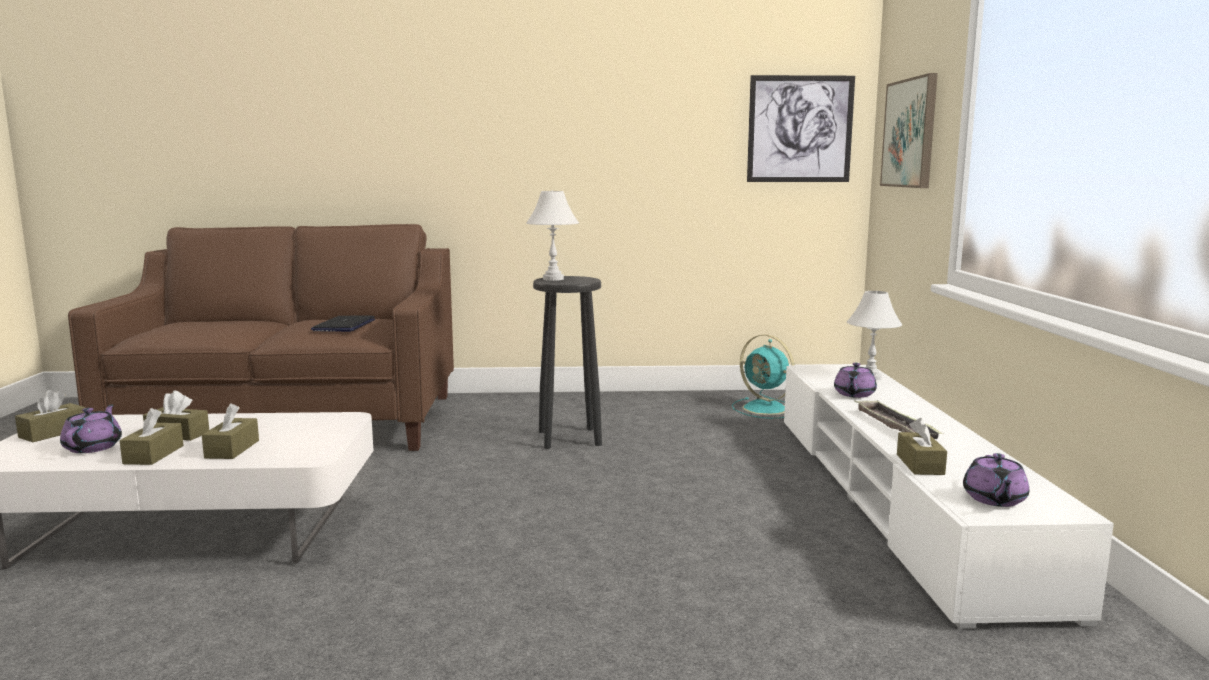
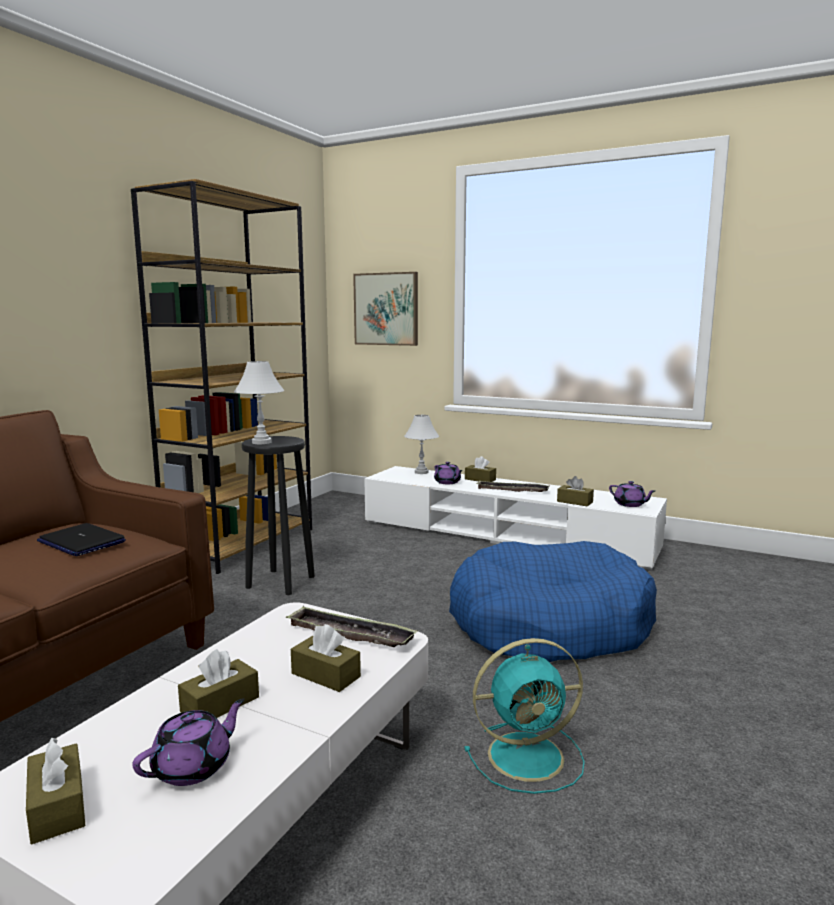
camera: 60 degrees left, 0 degrees up
purple teapot [60,404,122,453] -> purple teapot turned 105 degrees clockwise [132,698,245,786]
brown tissue box [119,408,184,465] -> brown tissue box moved to [465,456,496,482]
turquoise fan [732,334,795,419] -> turquoise fan moved to [464,638,585,794]
picture [747,75,855,182] -> none
none -> brown bookcase [131,179,312,574]
none -> tray [286,606,418,647]
none -> blue dog bed [449,541,657,662]

